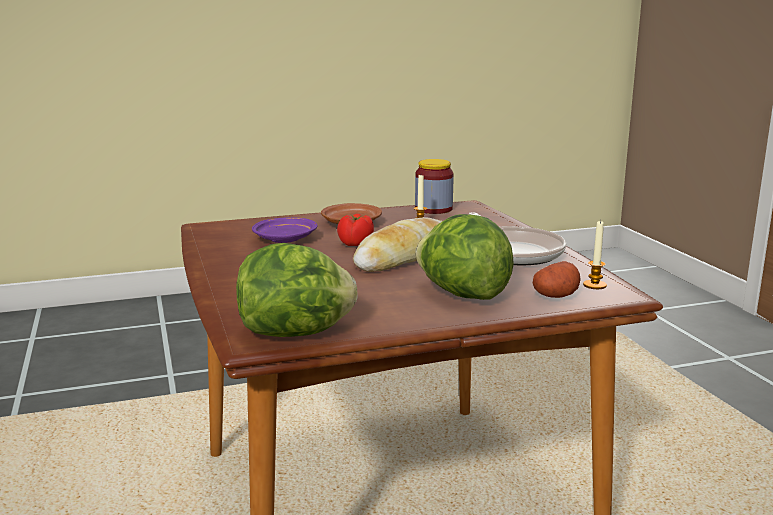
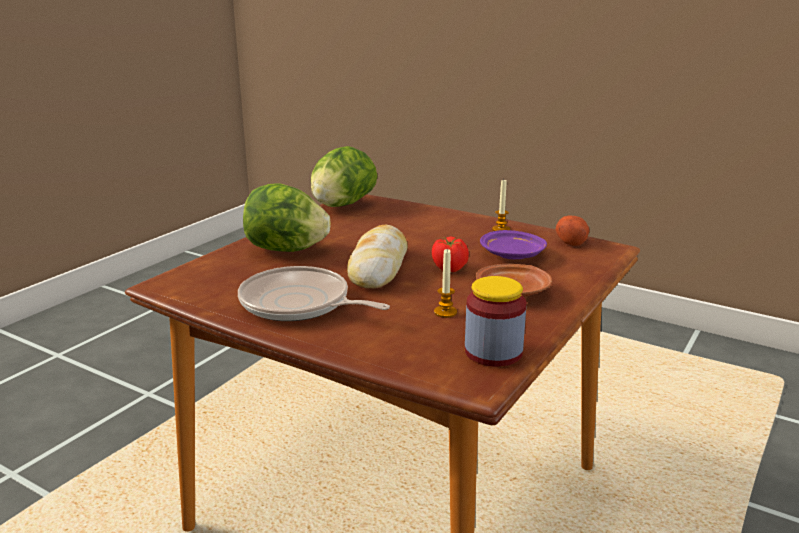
camera: 140 degrees right, 5 degrees up
potato [533,261,581,298] -> potato moved to [555,215,590,246]
candle [583,220,607,289] -> candle moved to [492,180,510,231]

